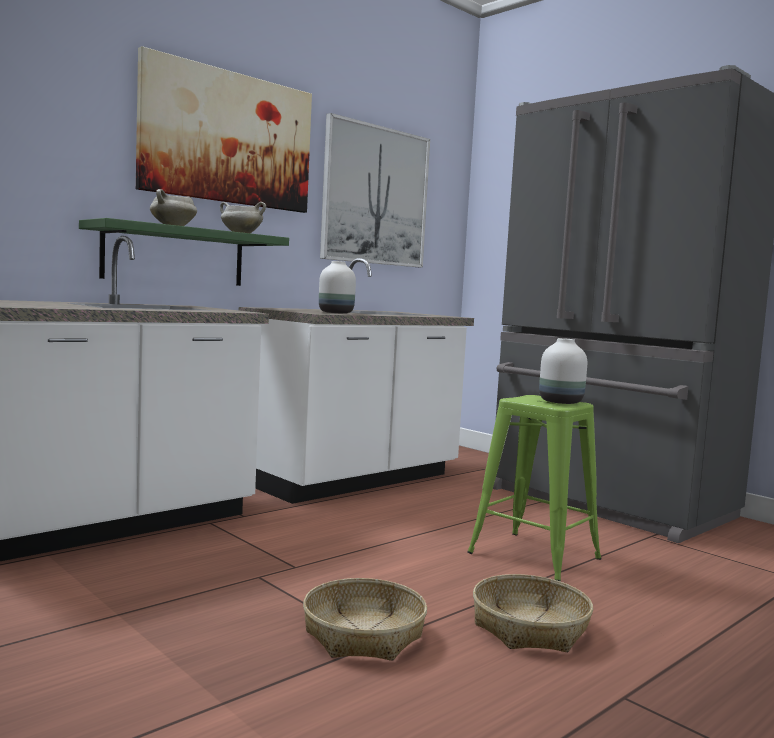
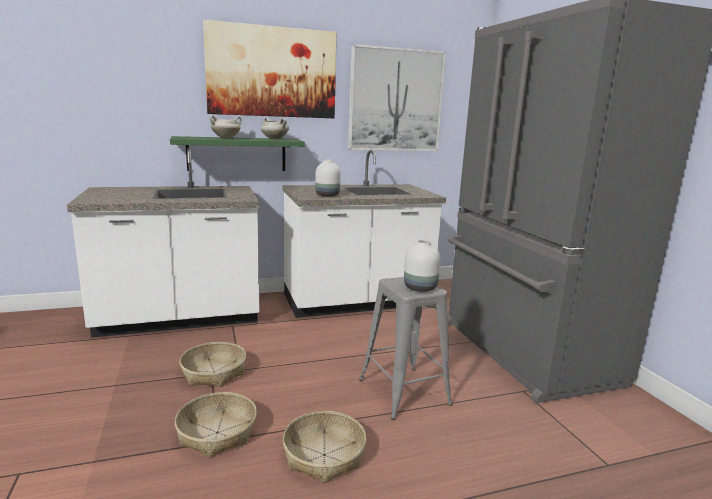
camera: 25 degrees right, 10 degrees up
green stool [467,395,601,582] -> grey stool [359,277,453,420]
none -> basket [179,342,246,387]

